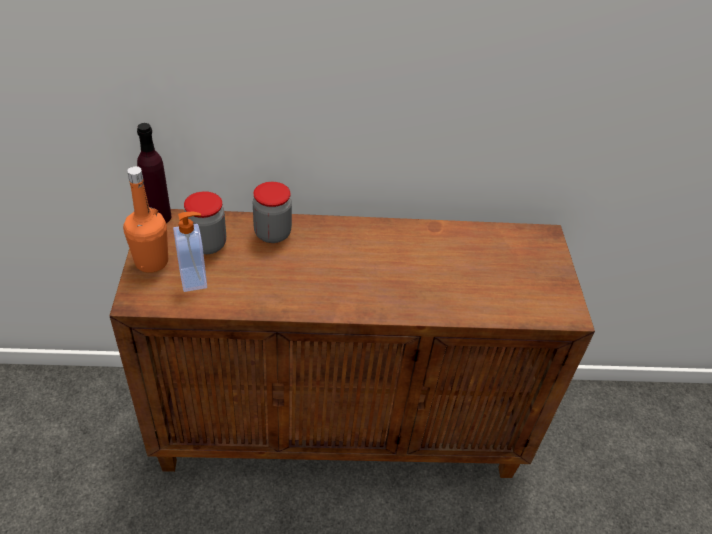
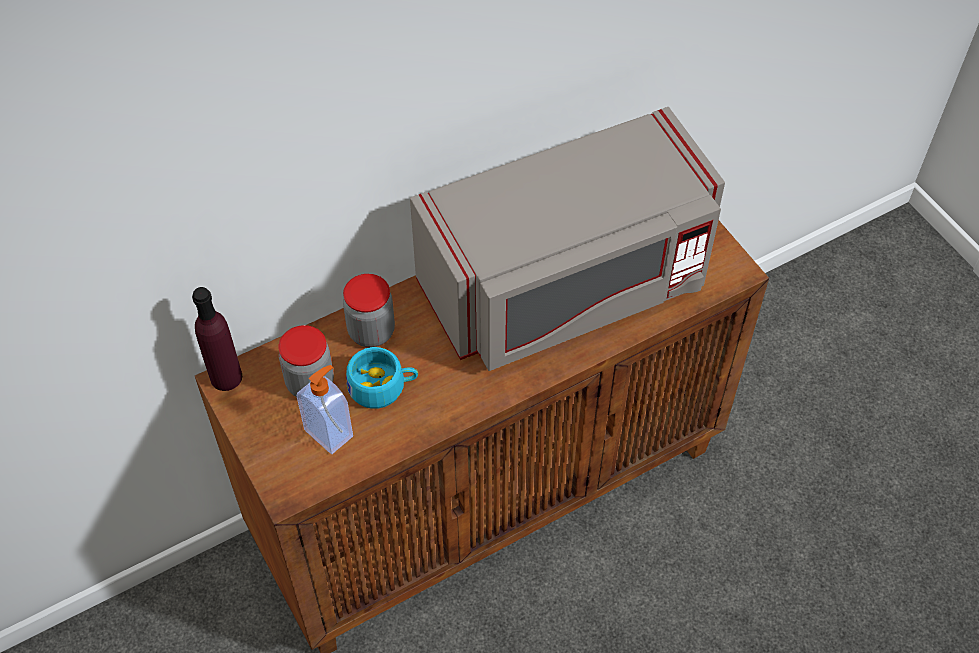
camera: 25 degrees left, 10 degrees up
orange bottle [123,166,168,273] -> none
none -> turquoise cup [346,347,418,409]
none -> grey microwave [410,107,725,371]

